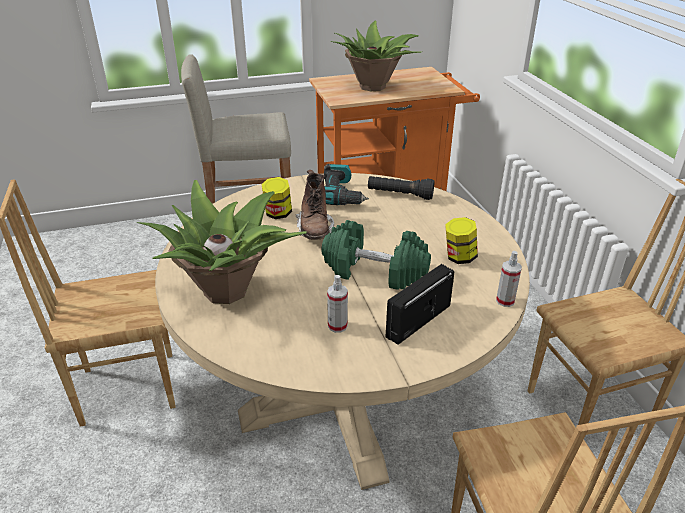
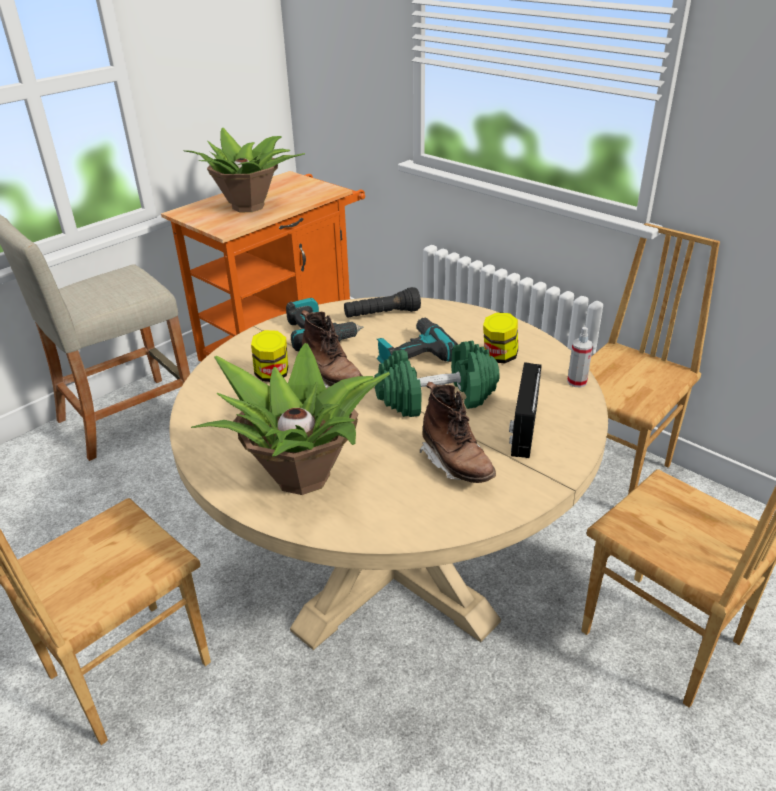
camera: 30 degrees left, 0 degrees up
spray bottle [327,275,348,333] -> brown boot [420,382,496,483]
none -> power drill [377,318,458,363]

